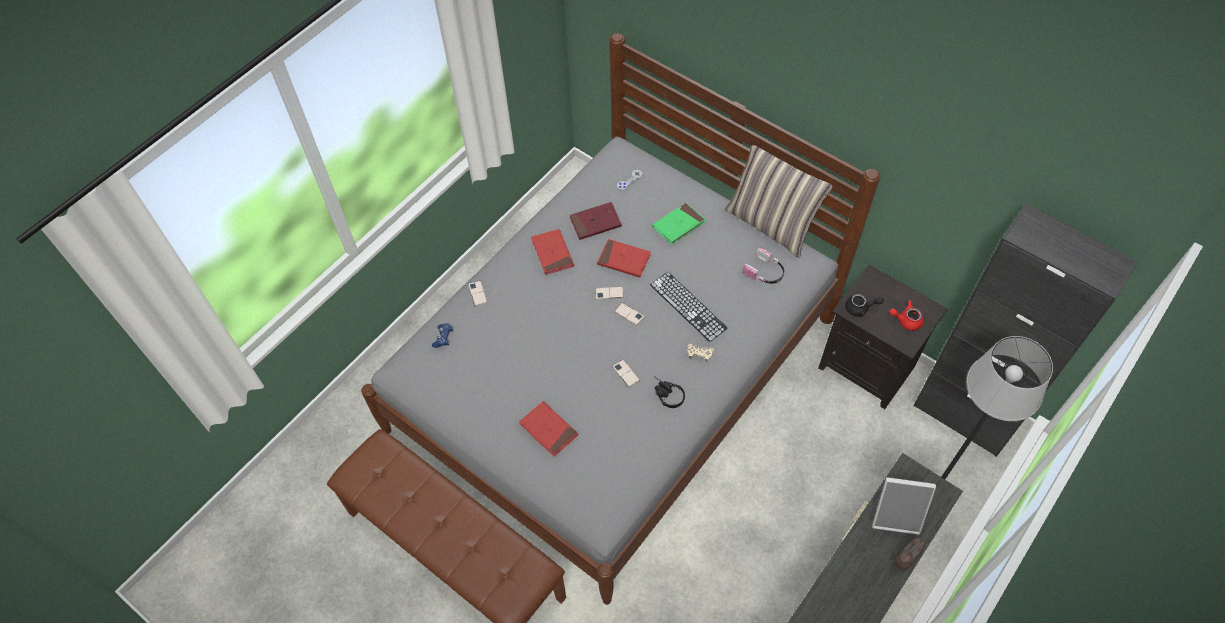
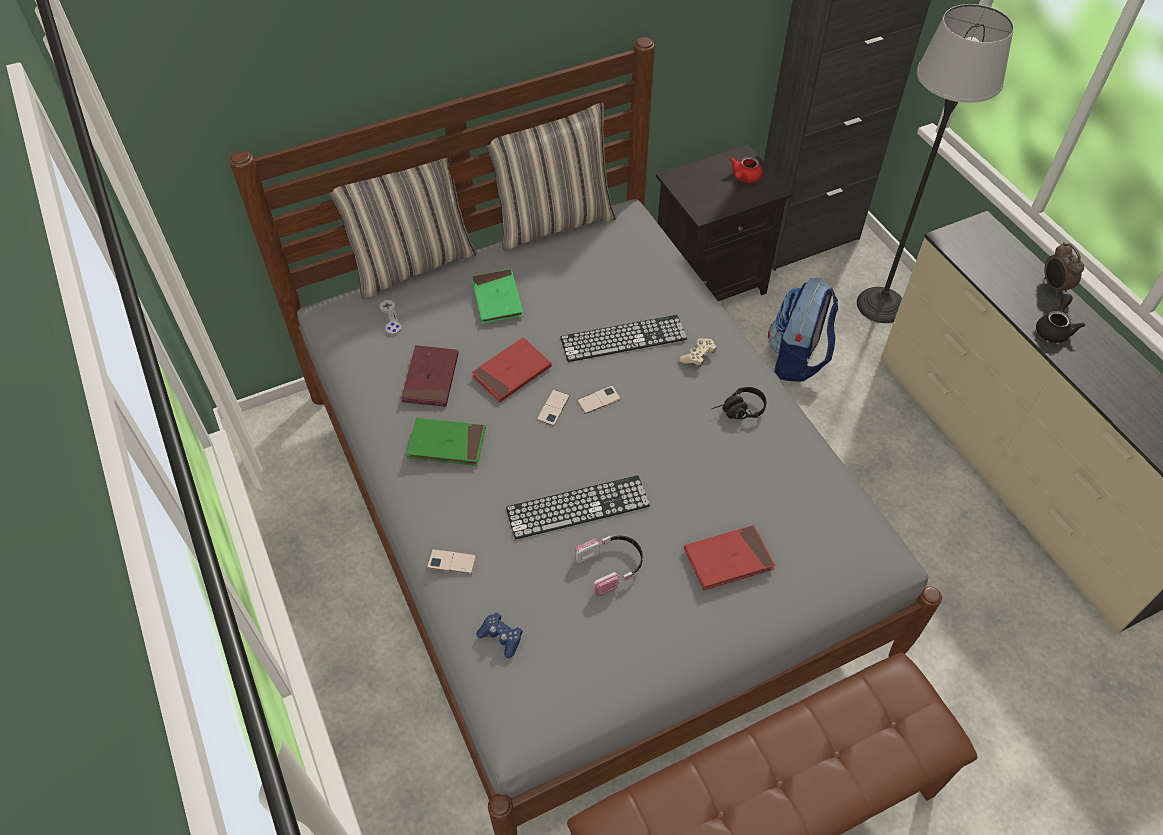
camera: 65 degrees left, 5 degrees down
red book [531,229,574,275] -> green book [406,418,486,466]
phone [612,360,640,387] -> none
headphones [743,247,784,284] -> headphones moved to [575,535,643,596]
black teapot [845,294,884,317] -> black teapot moved to [1036,294,1085,343]
picture frame [872,477,936,535] -> none
none -> pillow [328,157,477,300]
none -> keyboard [506,476,650,539]
none -> backpack [768,278,838,382]

